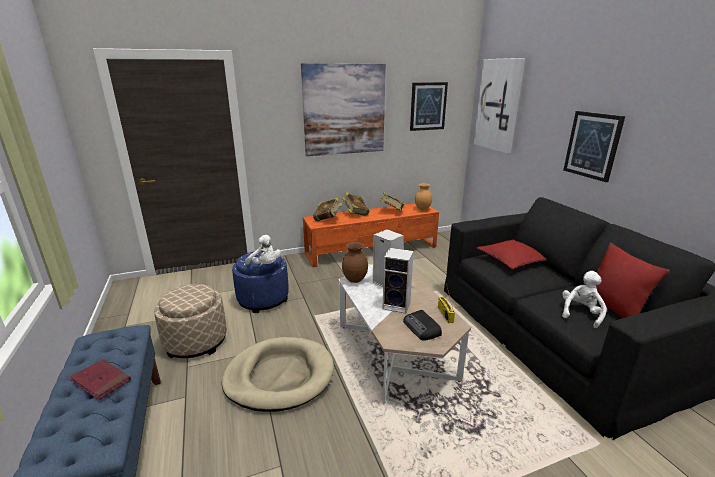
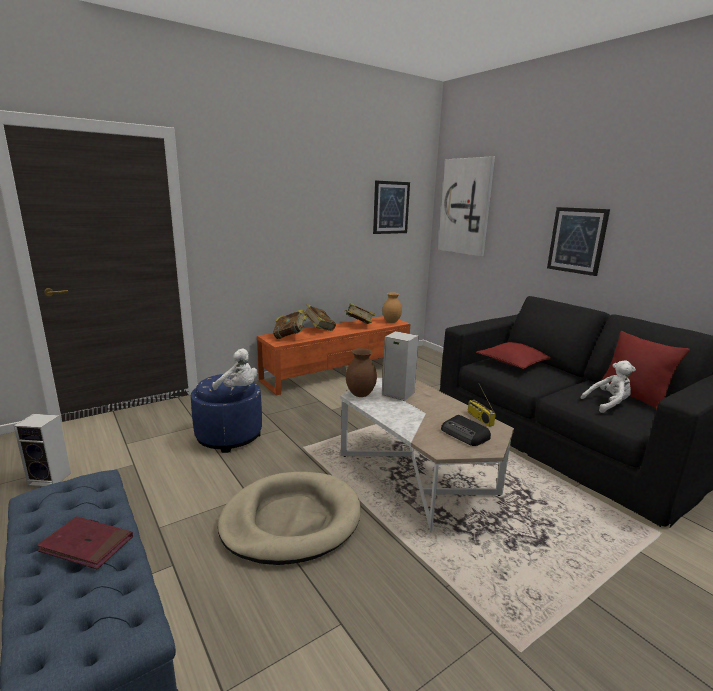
camera: 15 degrees left, 5 degrees down
beige ottoman [154,284,227,358] -> none
picture [301,63,386,156] -> none
speaker [382,248,414,314] -> speaker moved to [14,414,71,487]
white plush toy [562,271,607,328] -> white plush toy turned 60 degrees clockwise [581,360,636,413]

